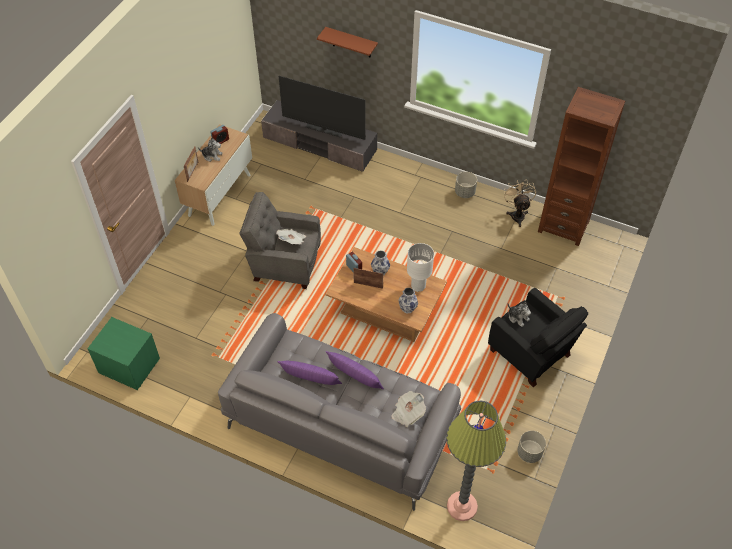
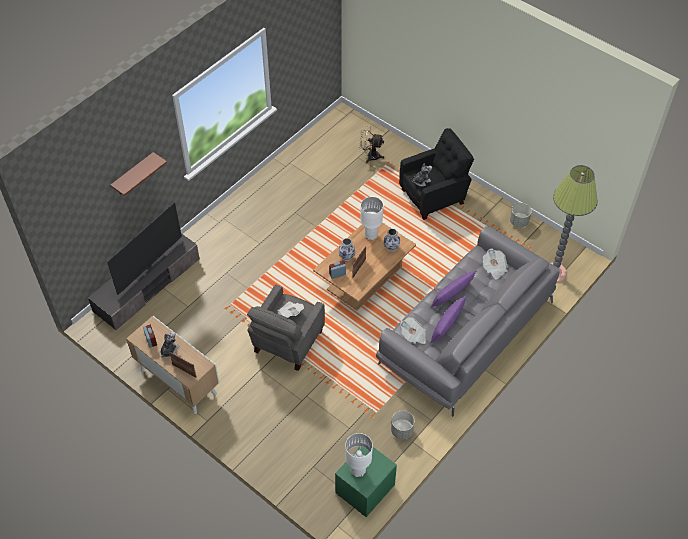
camera: 75 degrees left, 0 degrees up
grey planter [455,172,477,198] -> grey planter moved to [391,410,414,439]
beige fan [504,179,536,227] -> beige fan moved to [359,125,384,163]
brown bookcase [538,87,625,246] -> none
none -> white table lamp [345,433,373,477]
none -> newspaper [400,317,426,344]

